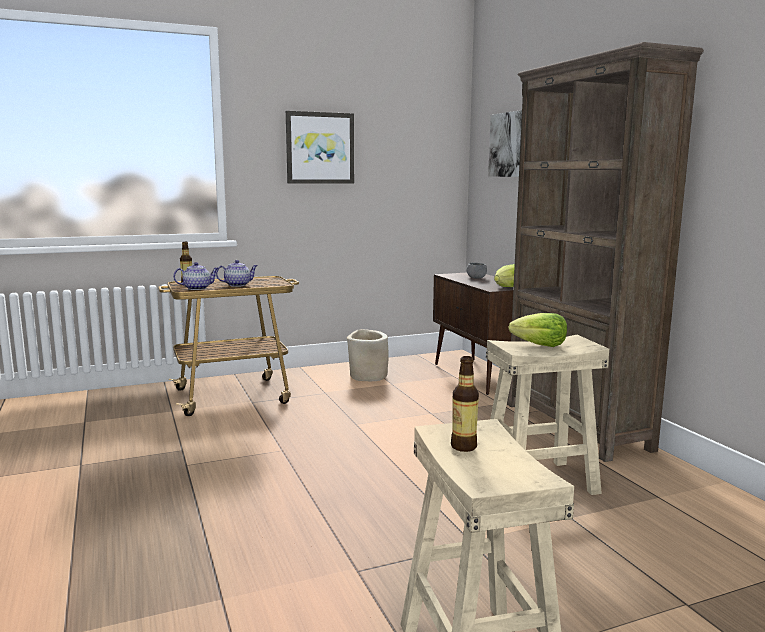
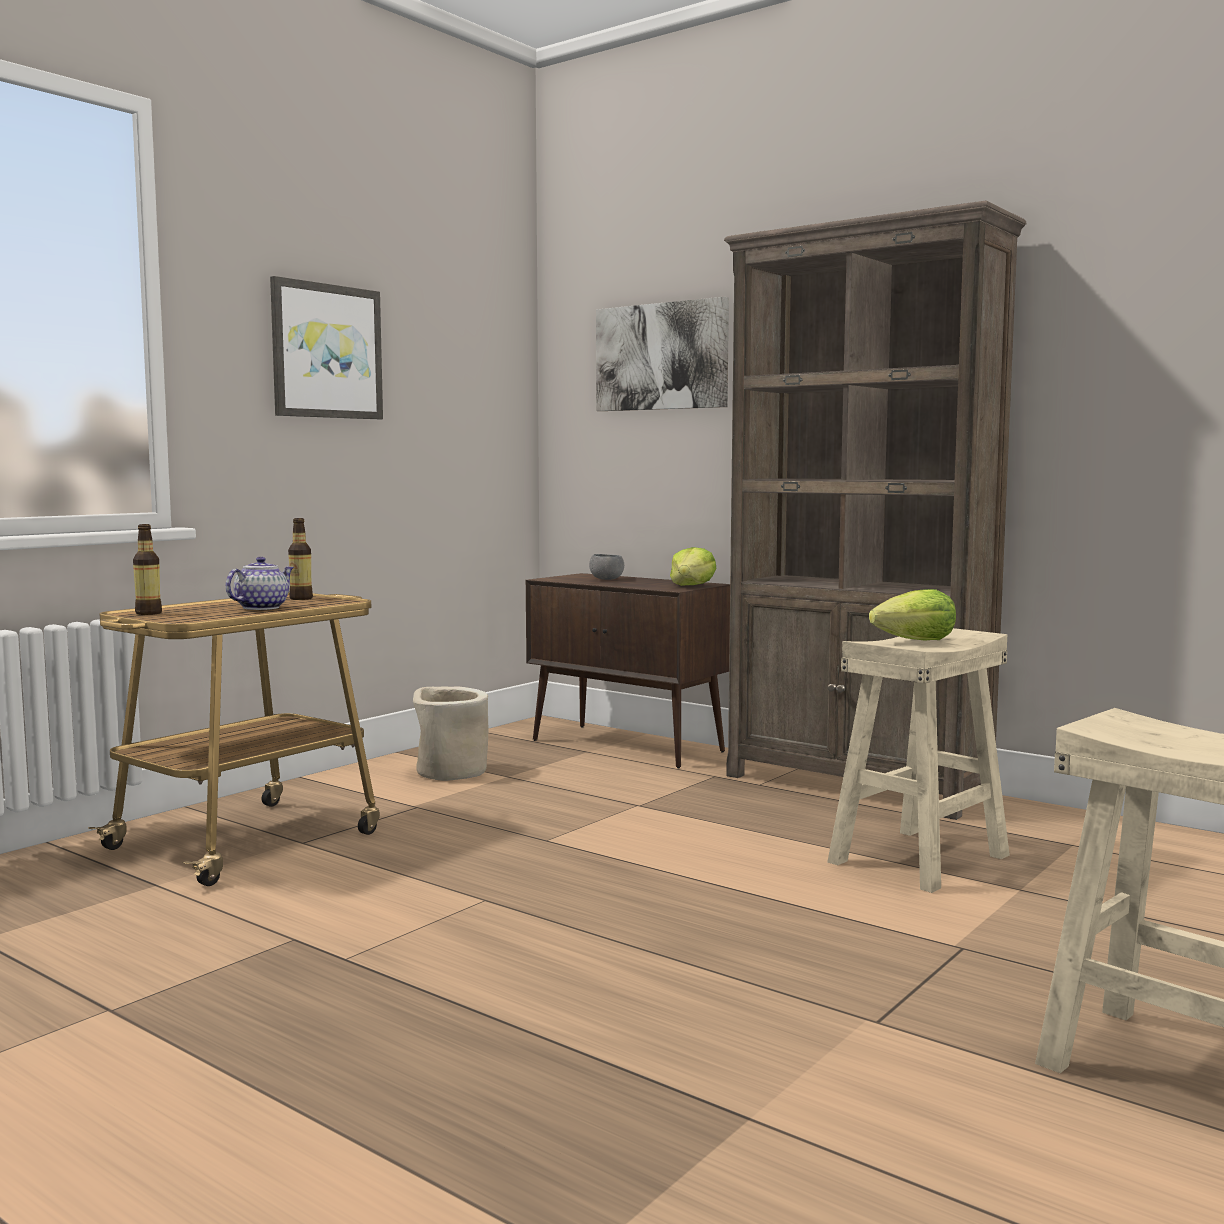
camera: 30 degrees left, 5 degrees down
teapot [173,262,219,290] -> none
bottle [451,356,479,452] -> bottle moved to [288,518,313,600]

